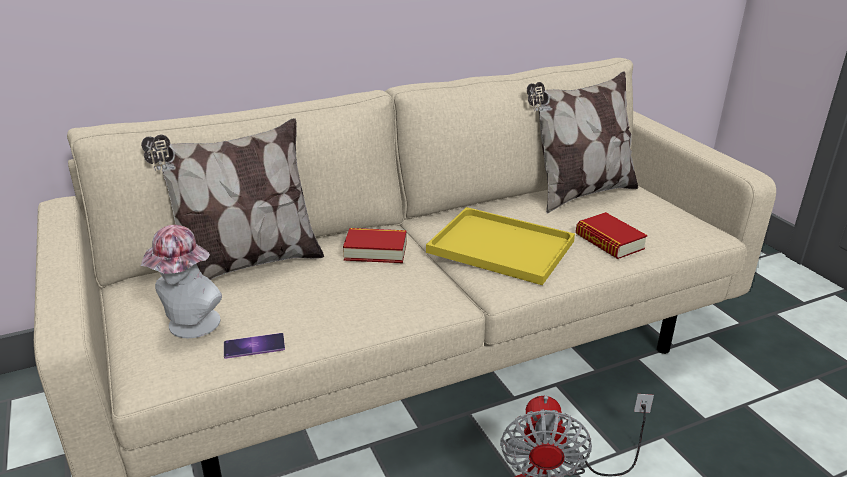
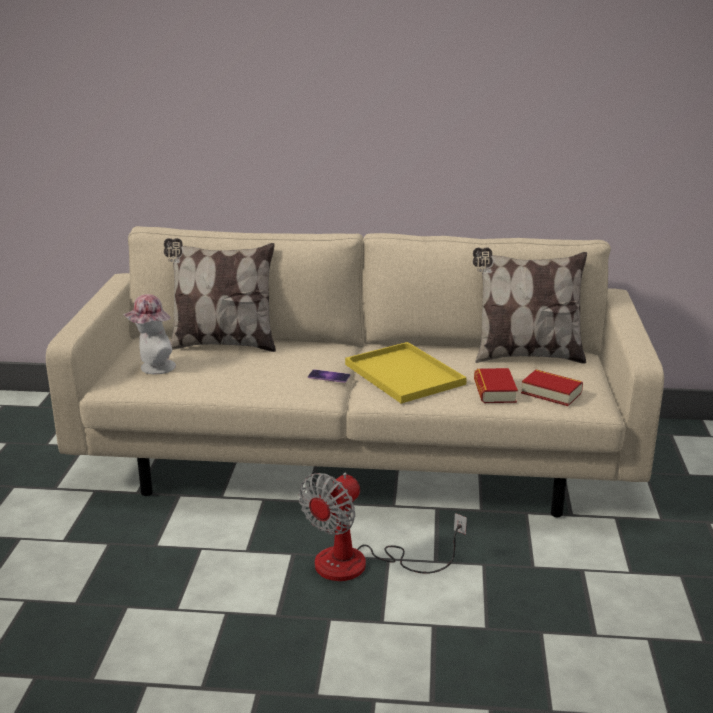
camera: 30 degrees right, 5 degrees down
phone [224,333,285,359] -> phone moved to [308,369,350,383]
book [343,228,407,263] -> book moved to [521,370,583,406]

